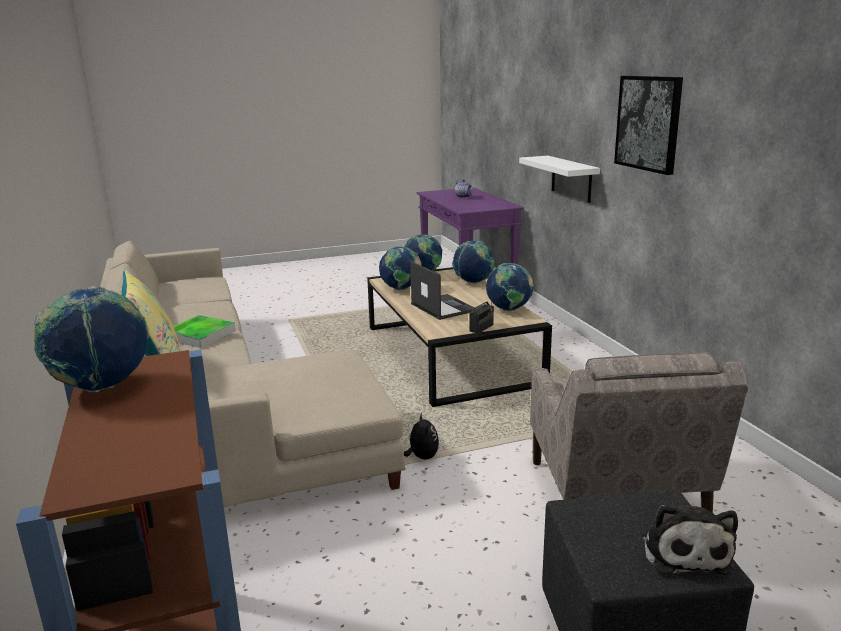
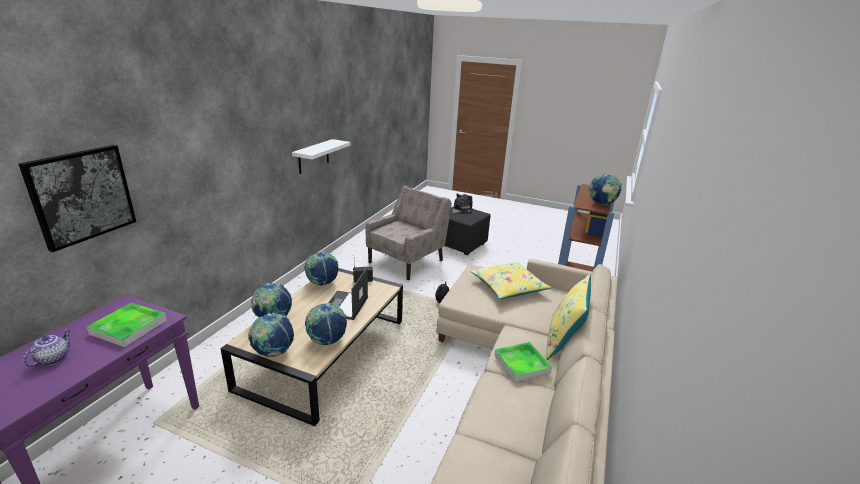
camera: 140 degrees left, 5 degrees up
white shelf [519,156,600,203] -> white shelf moved to [292,139,350,174]
picture [614,76,683,175] -> picture moved to [19,145,136,252]
none -> tray [87,303,167,347]
none -> yellow pillow [470,262,551,299]

